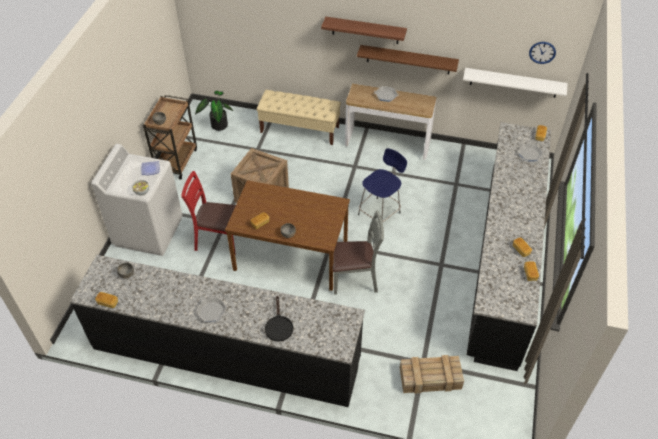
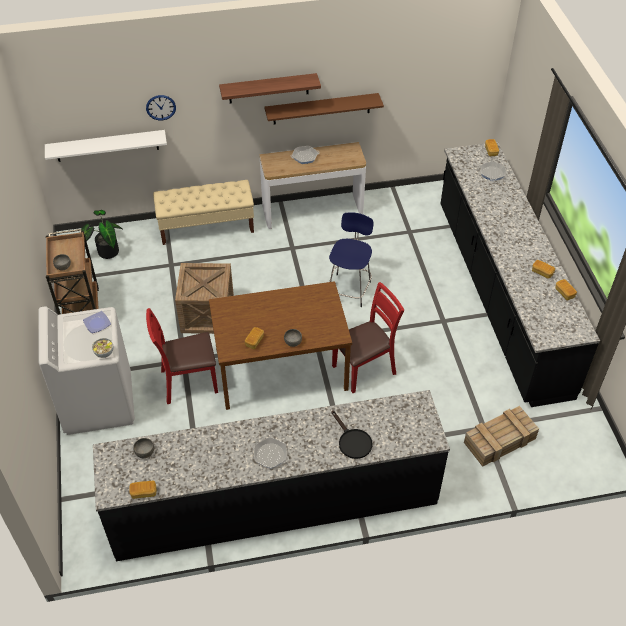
camera: 25 degrees left, 0 degrees up
grey chair [332,211,384,295] -> red chair [332,282,404,393]
white shelf [463,68,568,98] -> white shelf moved to [45,130,167,162]
wall clock [529,42,556,64] -> wall clock moved to [146,95,176,120]

